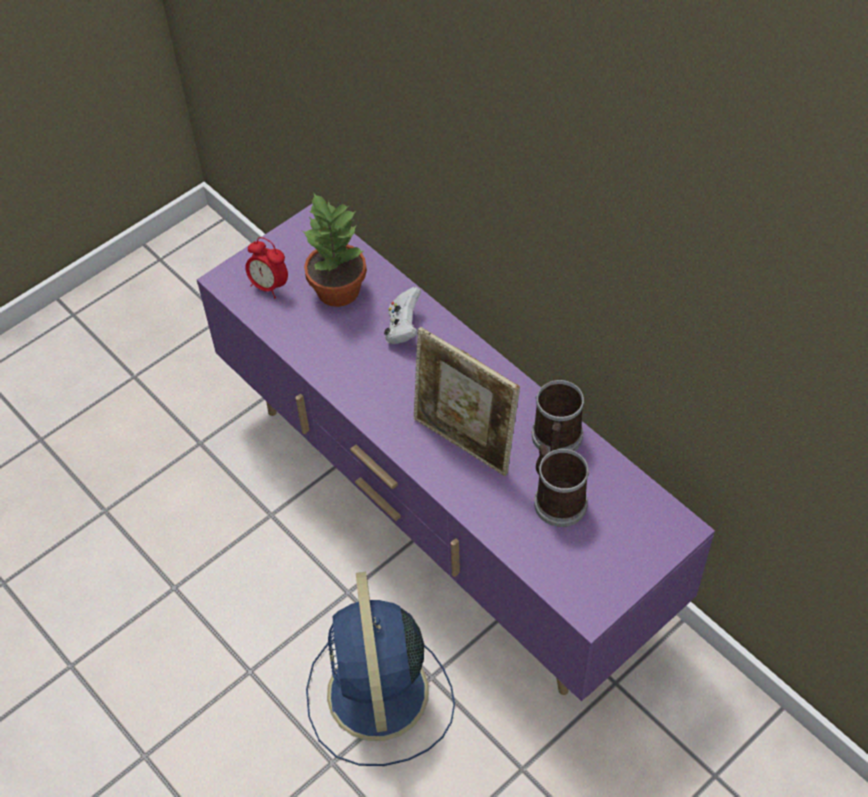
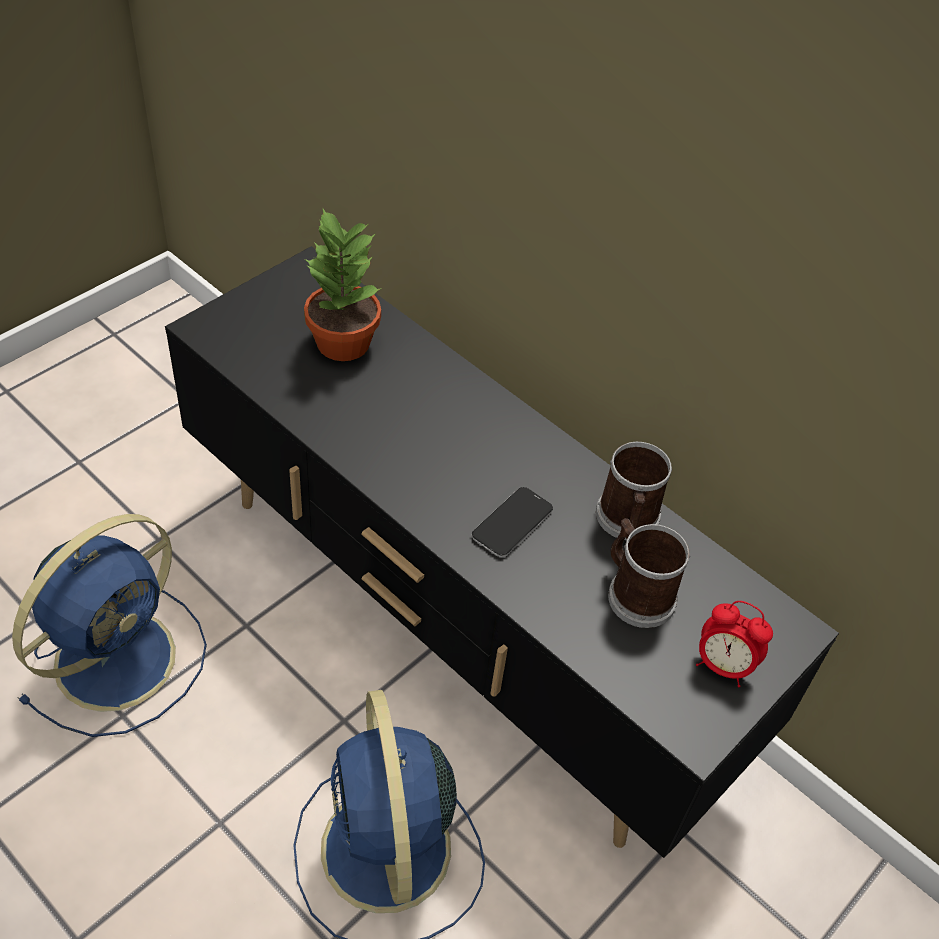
camera: 10 degrees left, 5 degrees down
purple tv stand [197,203,715,701] -> black tv stand [165,246,839,858]
alarm clock [245,237,288,298] -> alarm clock moved to [696,601,773,687]
white game controller [384,287,421,344] -> none
picture frame [414,327,520,476] -> phone [472,487,553,557]
none -> blue fan [12,514,207,737]

